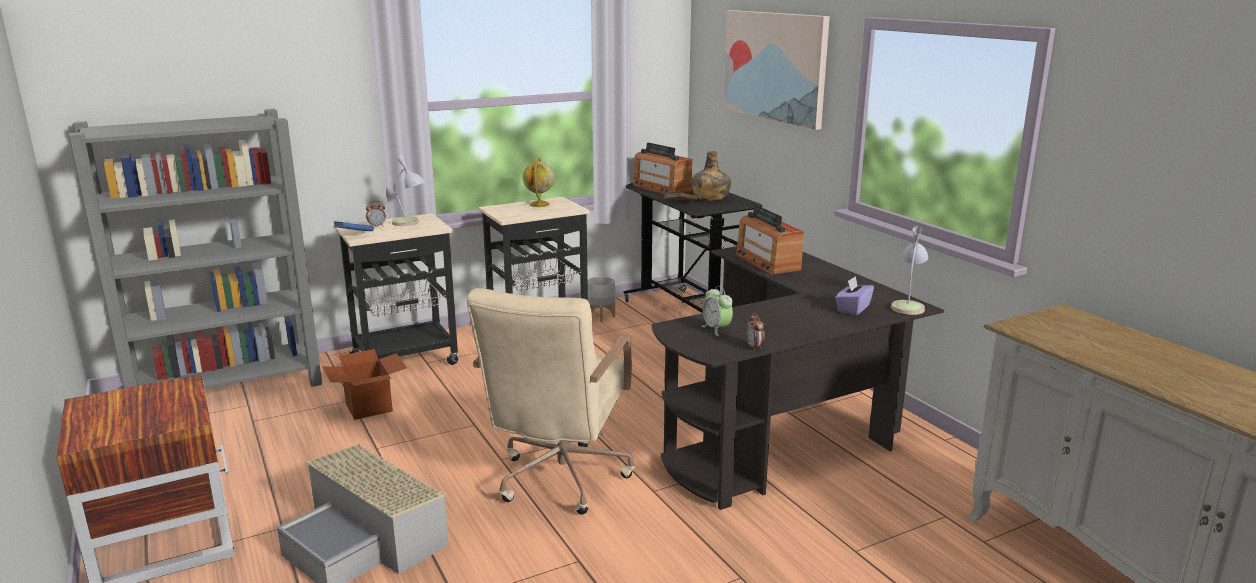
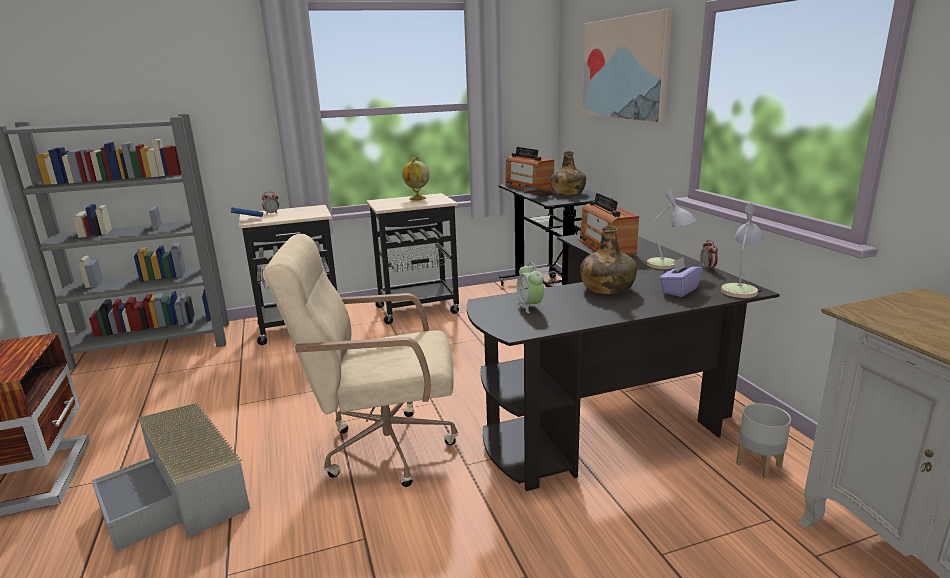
camera: 10 degrees right, 0 degrees up
cardboard box [322,349,407,420] -> none
table lamp [392,154,425,226] -> table lamp moved to [647,188,697,269]
beige office chair [467,288,635,515] -> beige office chair turned 60 degrees clockwise [263,234,458,487]
grey planter [588,276,615,322] -> grey planter moved to [736,403,791,479]
alarm clock [746,313,765,351] -> alarm clock moved to [700,239,718,270]
none -> green bottle [580,225,637,294]

